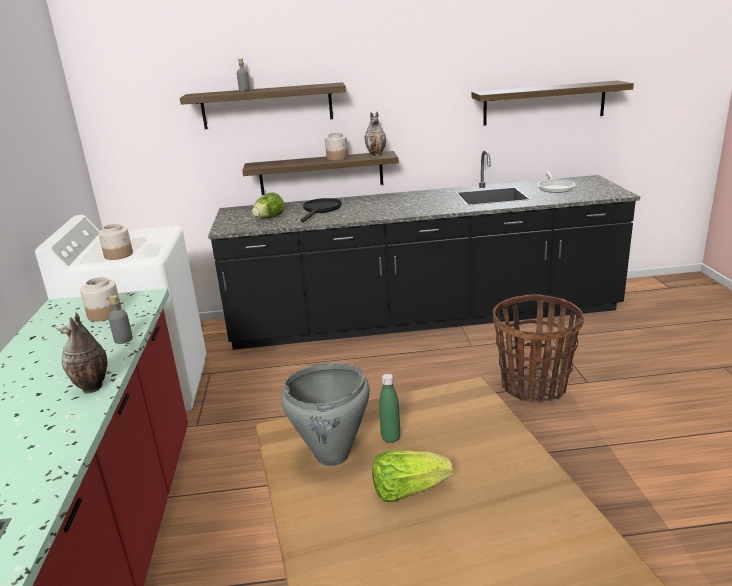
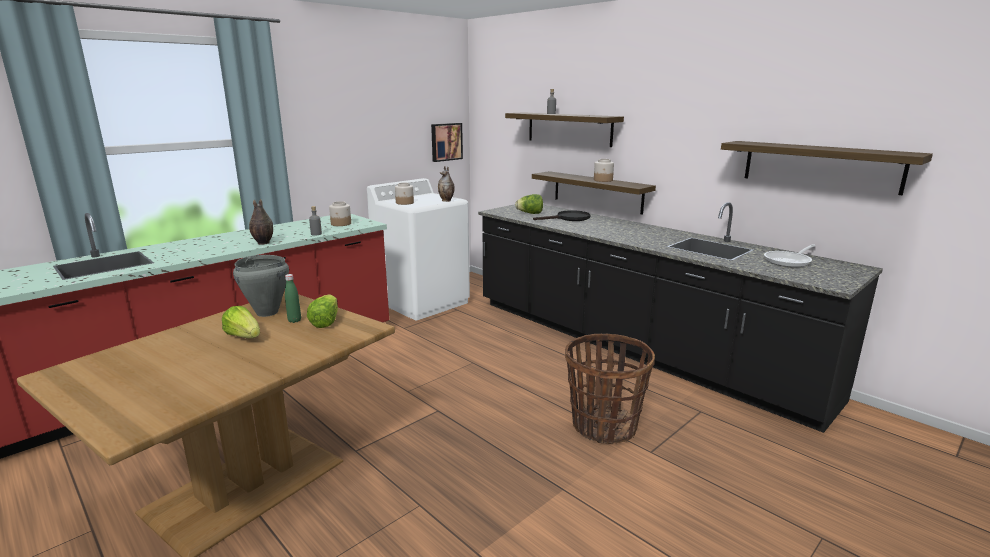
camera: 50 degrees right, 5 degrees down
vase [365,112,386,157] -> vase moved to [438,166,455,202]
none -> lettuce [307,295,338,328]
none -> picture [431,123,463,162]

